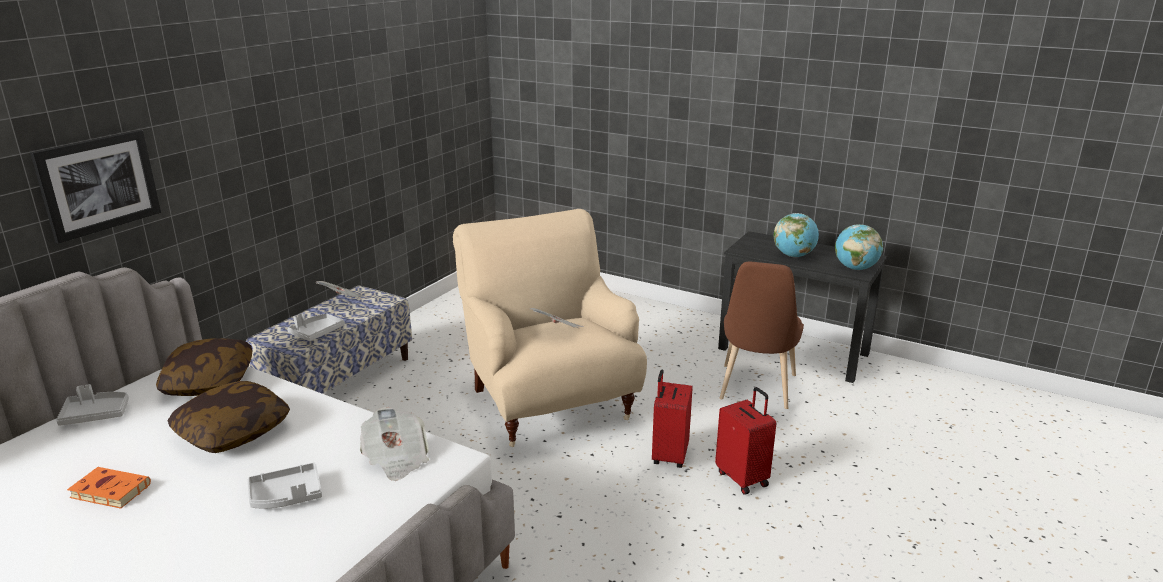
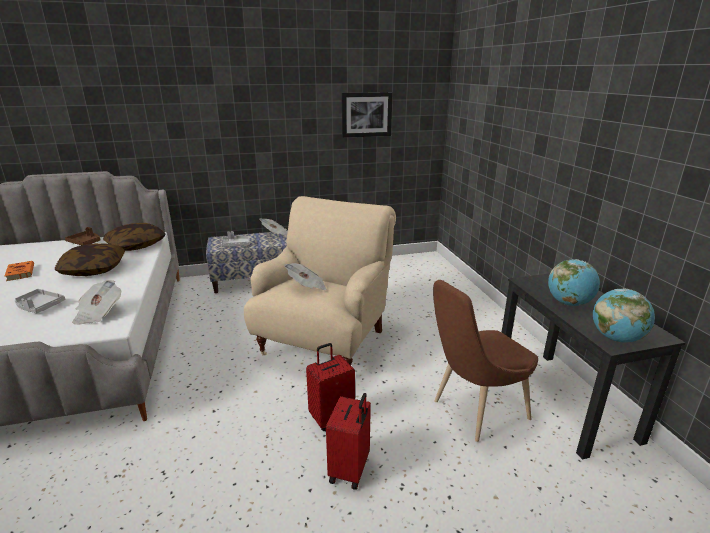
camera: 45 degrees right, 0 degrees up
picture [30,130,161,244] -> picture moved to [342,92,393,138]
grey tray [57,384,129,426] -> brown tray [65,227,101,245]

